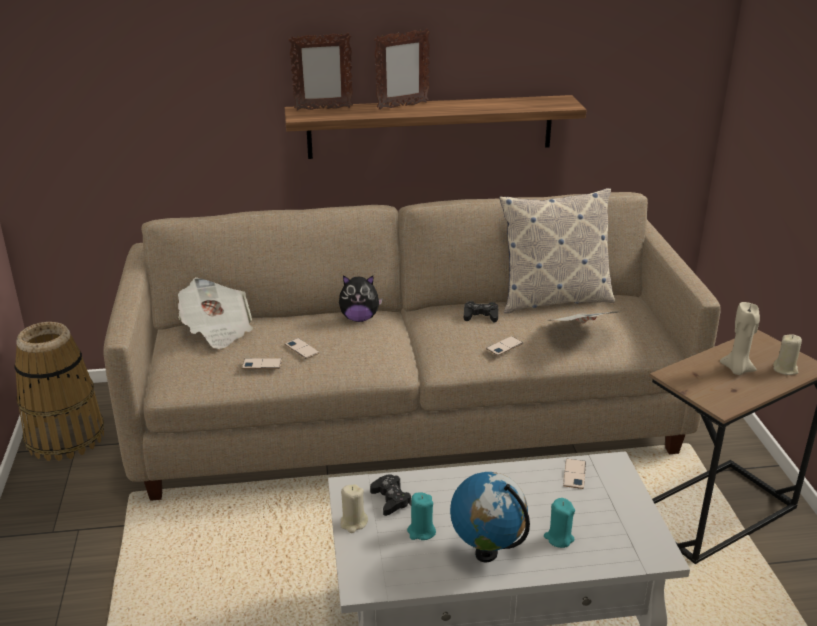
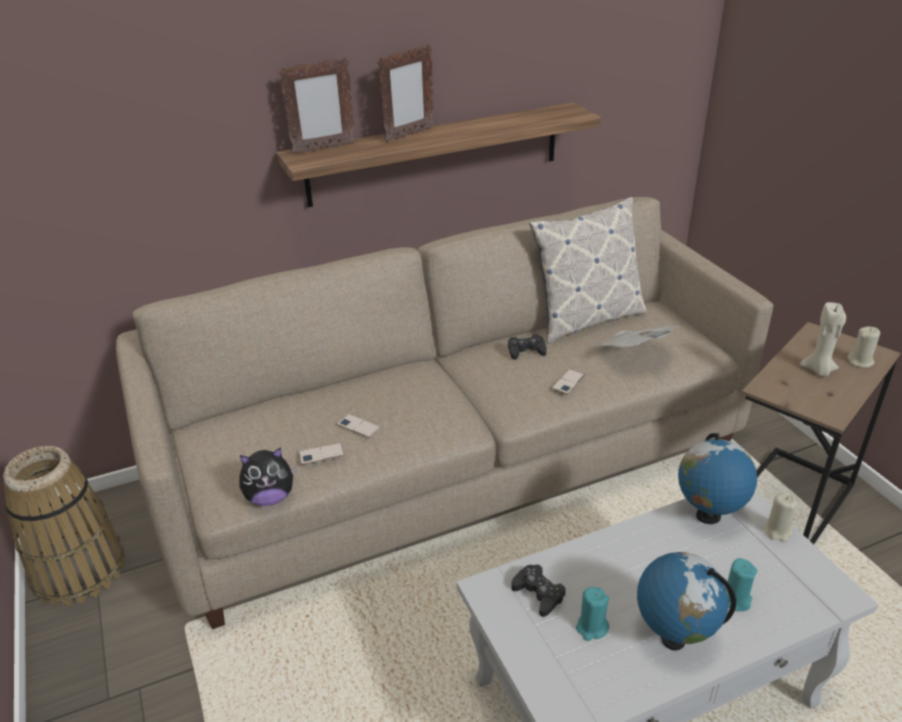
camera: 15 degrees left, 5 degrees up
newspaper [178,277,253,349] -> none
plush toy [339,275,383,322] -> plush toy moved to [239,447,296,506]
beige candle [340,484,368,533] -> beige candle moved to [764,493,798,542]
phone [563,459,586,489] -> globe [678,433,757,524]

